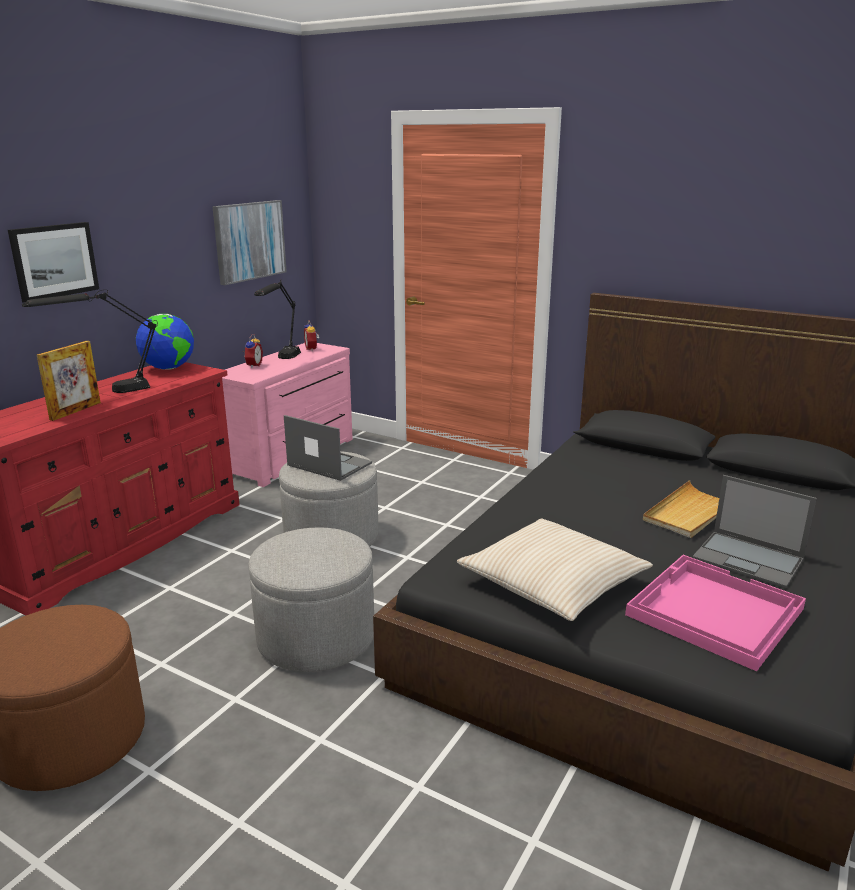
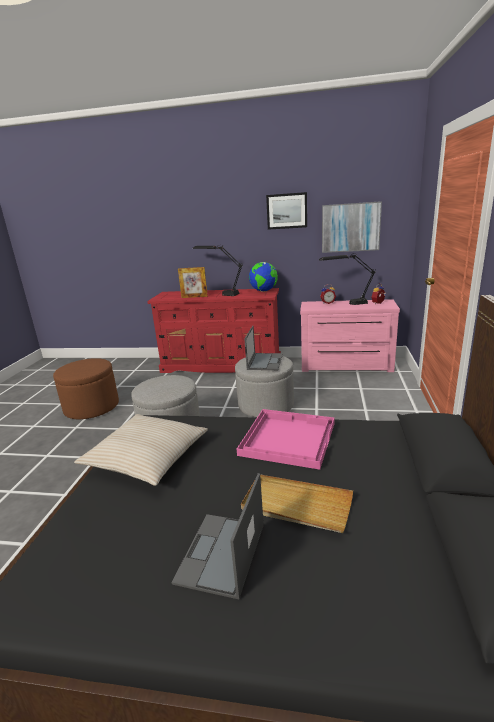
camera: 70 degrees right, 0 degrees up
picture [8,222,99,303] -> picture moved to [266,192,307,230]
pink tray [625,555,806,671] -> pink tray moved to [237,409,334,470]

